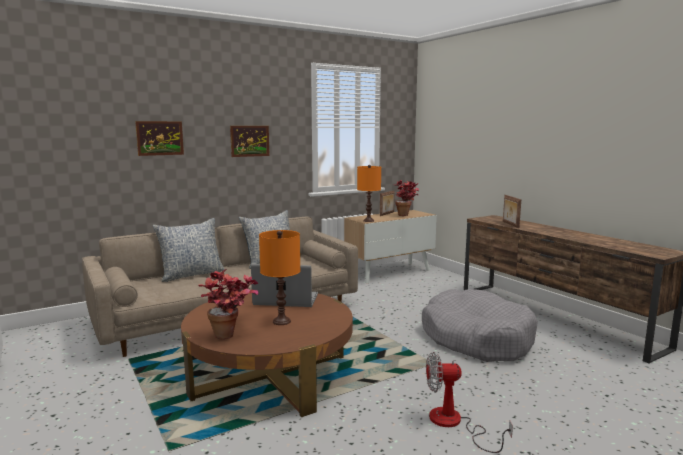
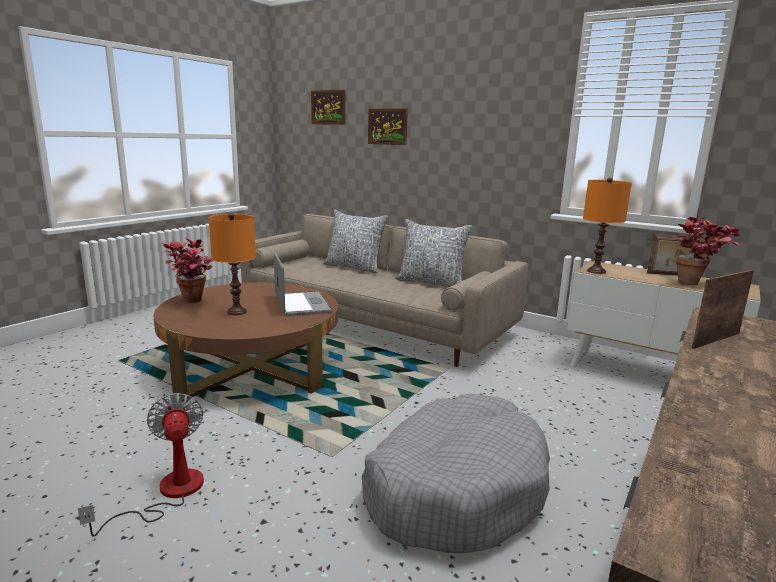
camera: 65 degrees right, 5 degrees up
picture [230,126,270,157] -> picture moved to [311,90,345,125]

